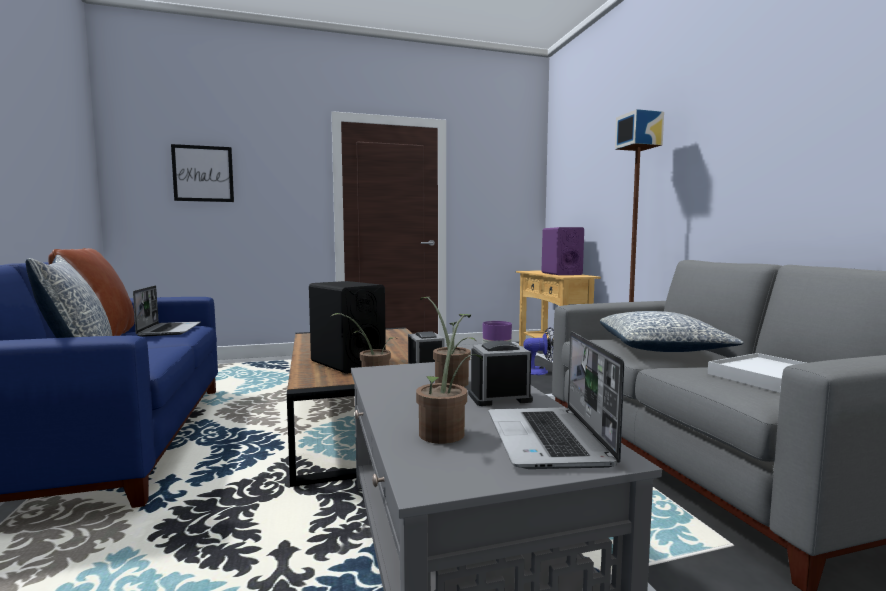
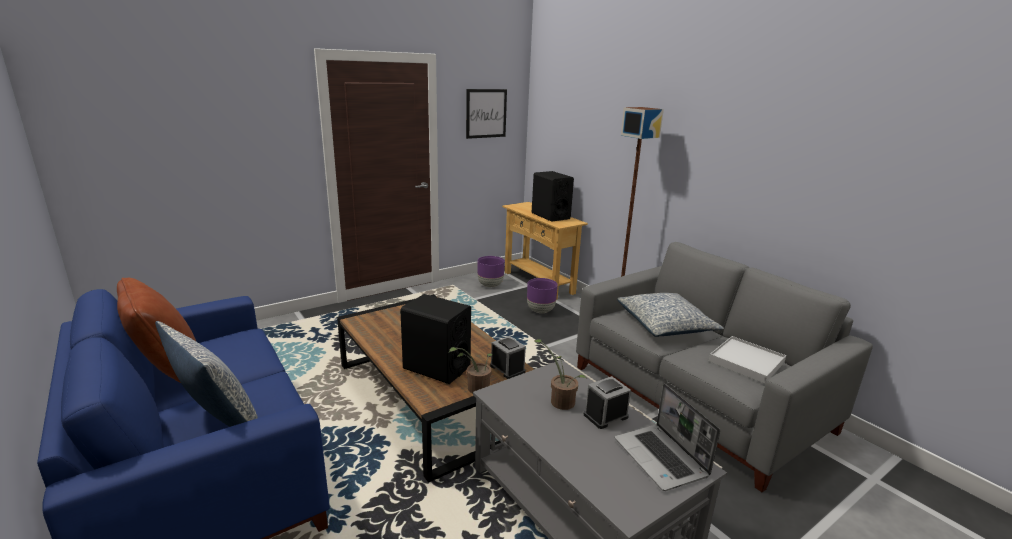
camera: 20 degrees left, 15 degrees up
laptop [133,286,201,337] -> none
picture [171,144,234,202] -> picture moved to [466,89,507,139]
potted plant [416,314,483,444] -> none
fan [523,327,554,375] -> purple planter [527,278,558,313]
purple speaker [542,227,584,275] -> black speaker [532,171,574,222]

